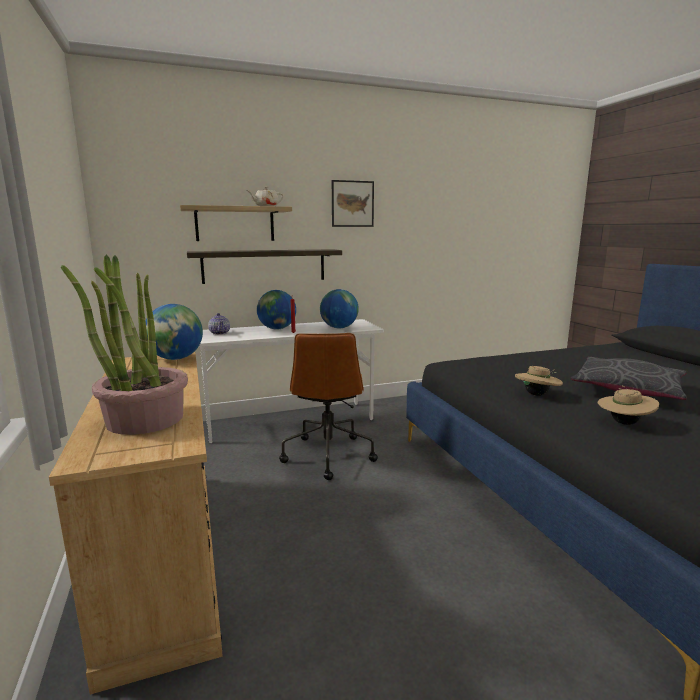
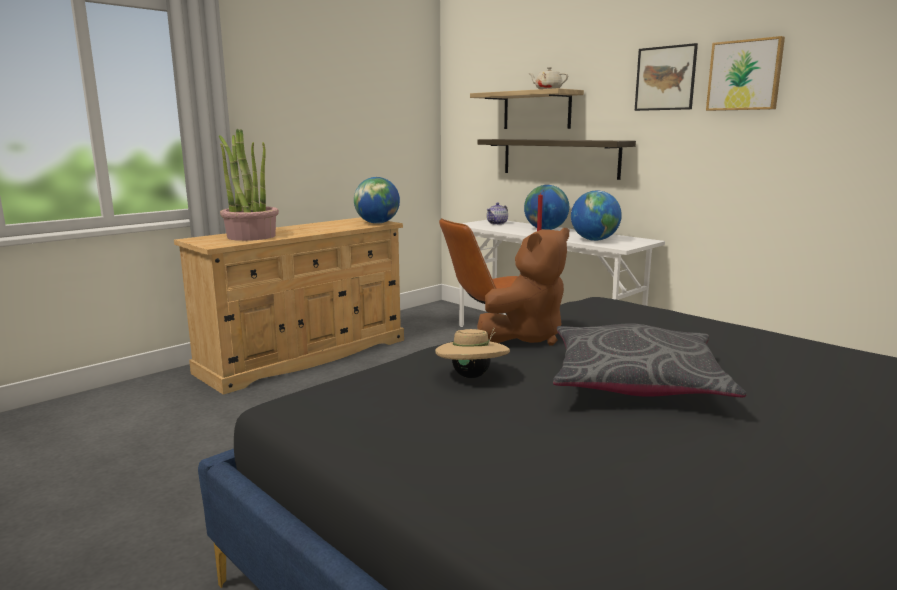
camera: 65 degrees right, 0 degrees up
beige hat [515,366,563,396] -> brown plush toy [477,228,569,346]
none -> picture [706,36,785,111]

